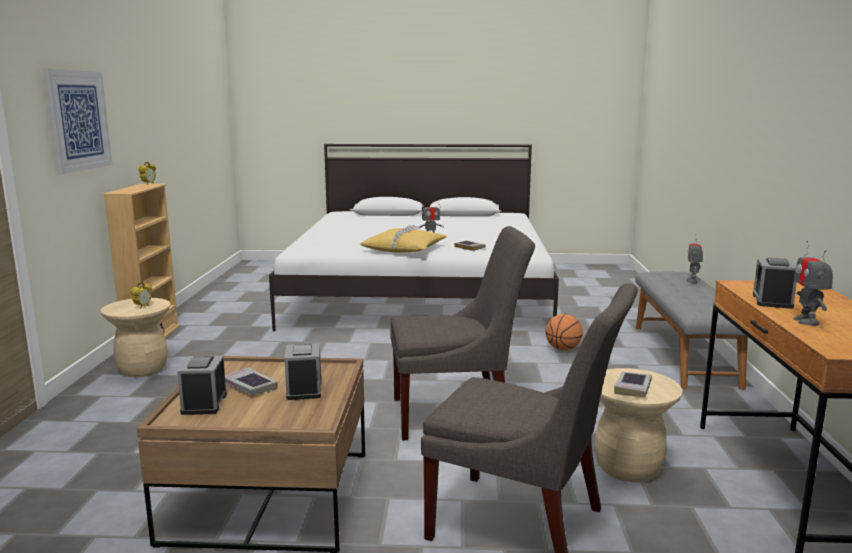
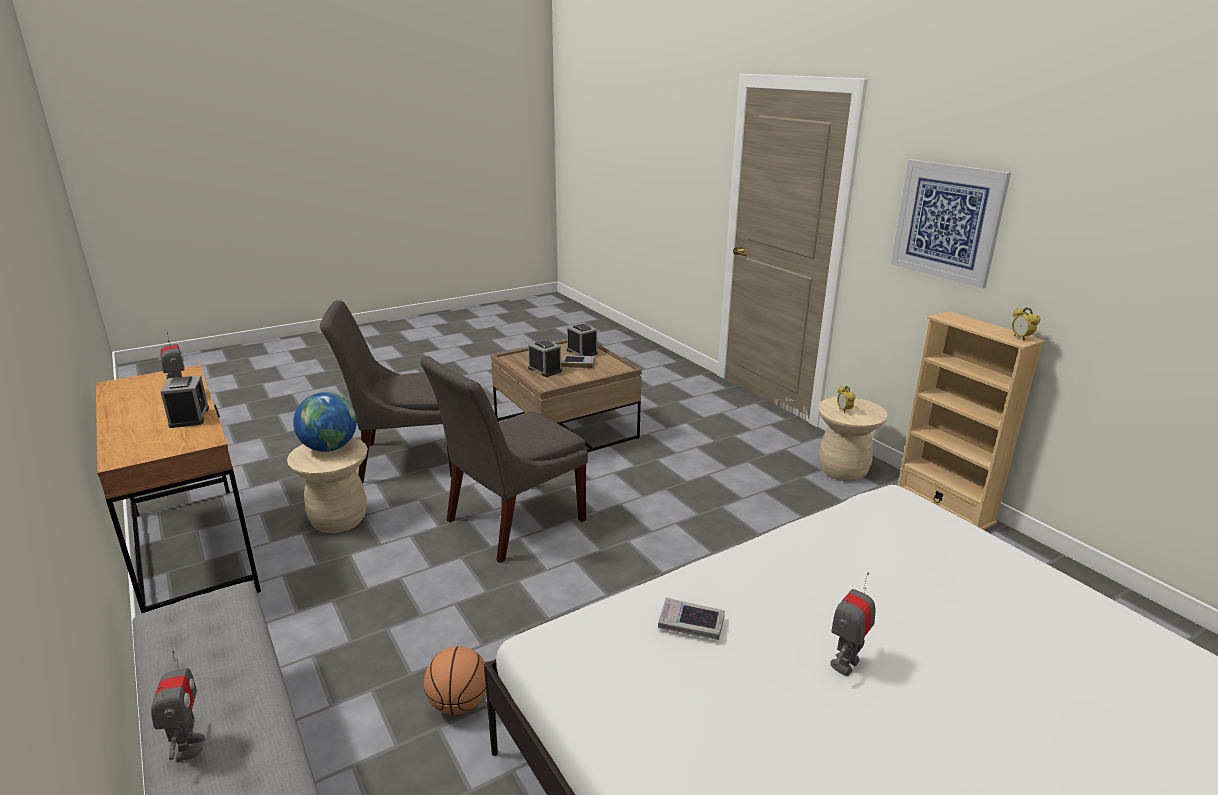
camera: 145 degrees right, 10 degrees up
yellow pillow [360,225,447,253] -> none
book [614,371,652,397] -> globe [293,392,357,452]

